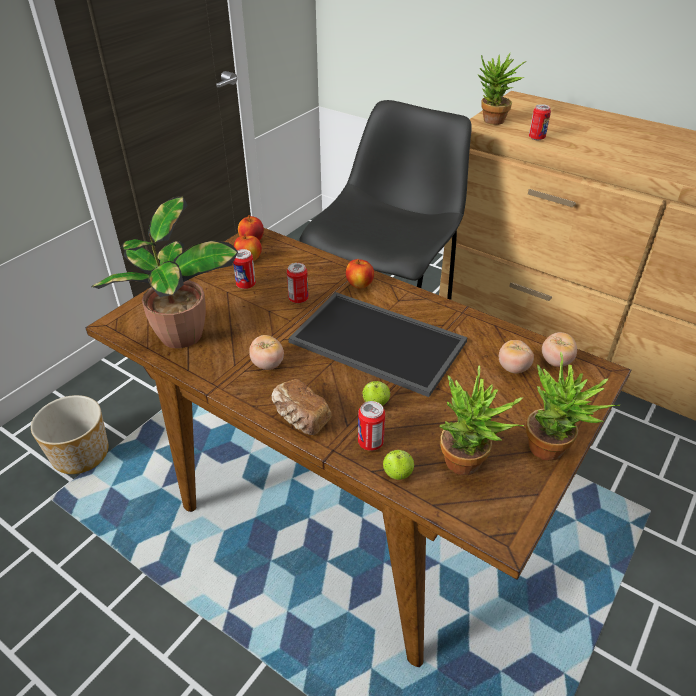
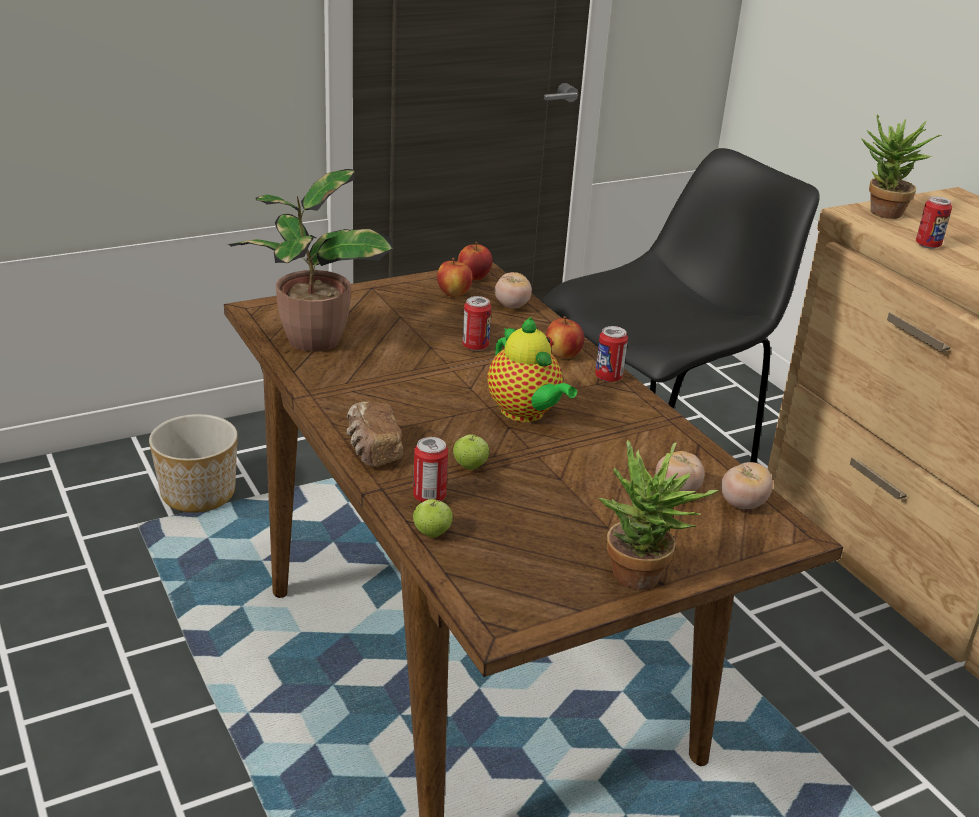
camera: 25 degrees right, 10 degrees down
can [233,249,256,289] -> can moved to [595,326,628,382]
tomato [249,335,284,370] -> tomato moved to [495,272,532,308]
tray [288,292,468,397] -> teapot [487,317,577,422]
potted plant [439,365,524,475] -> none

